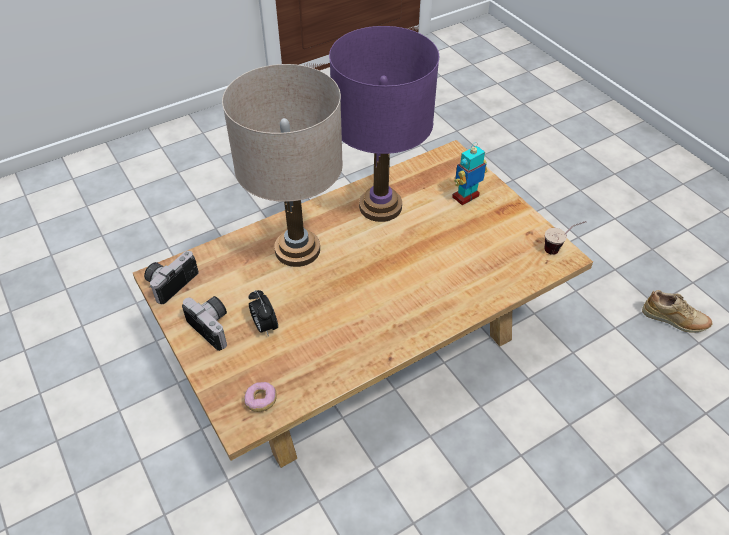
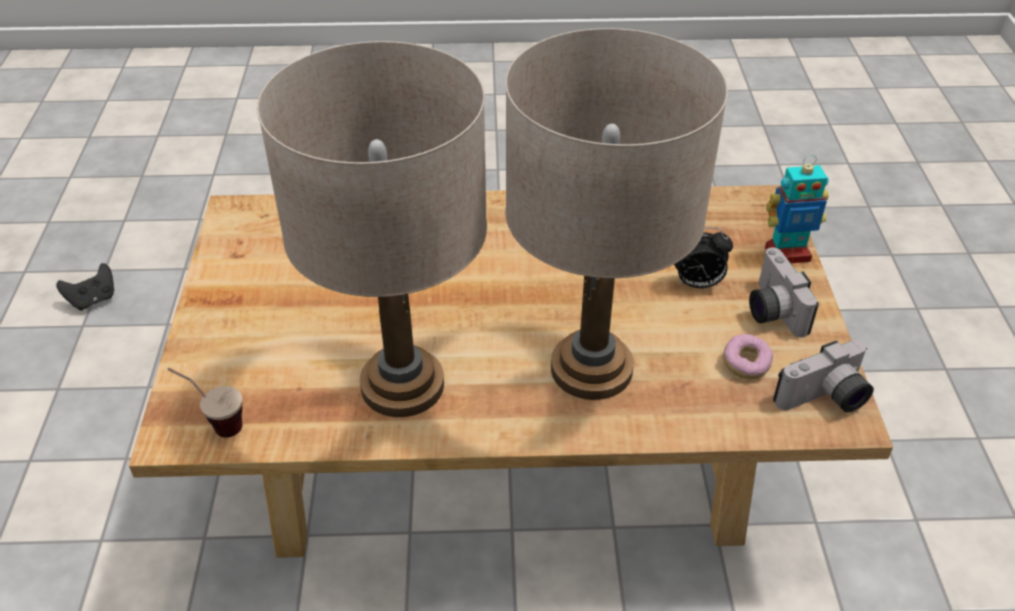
camera: 150 degrees left, 5 degrees down
donut [244,382,277,412] -> donut moved to [723,334,773,379]
alarm clock [249,290,278,336] -> alarm clock turned 90 degrees clockwise [674,227,733,288]
purple table lamp [329,26,439,222] -> beige table lamp [257,41,487,417]
toy robot [452,142,487,205] -> toy robot moved to [765,155,829,263]
cup [544,221,586,255] -> cup moved to [167,368,242,438]
beige shoe [642,290,712,333] -> black game controller [56,263,114,310]

